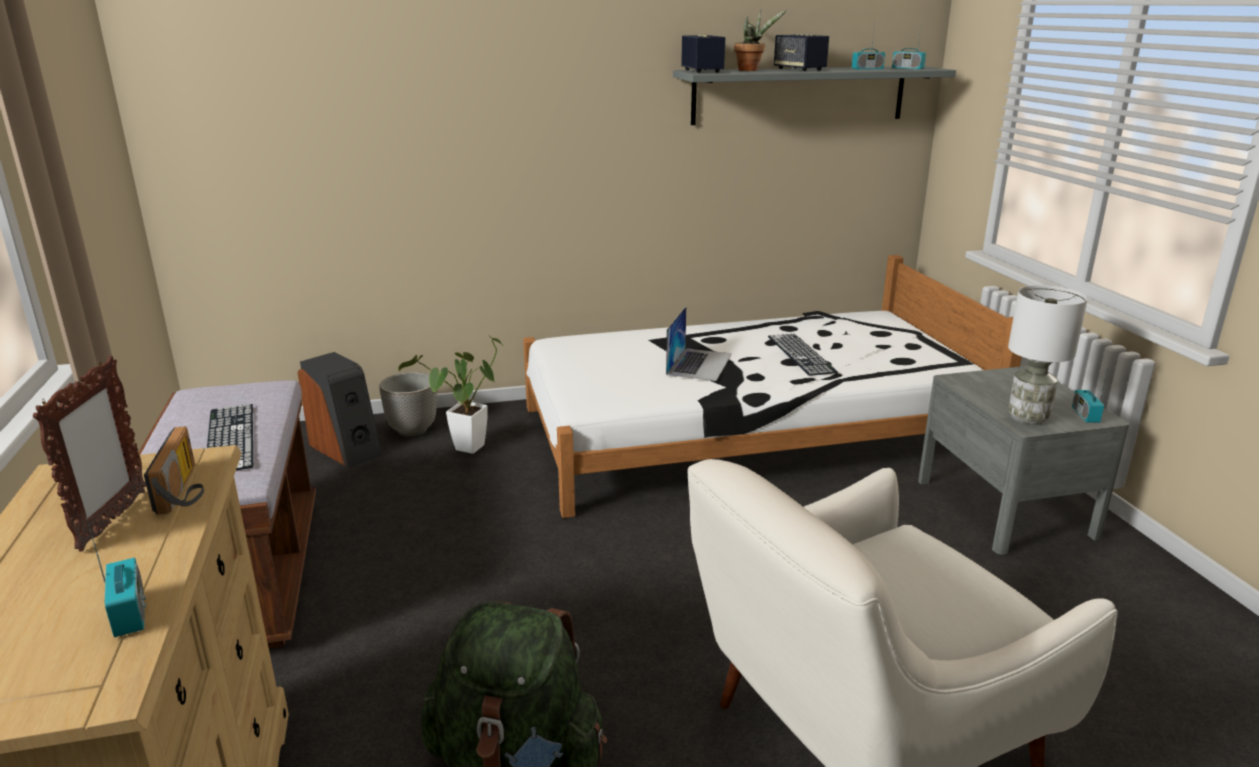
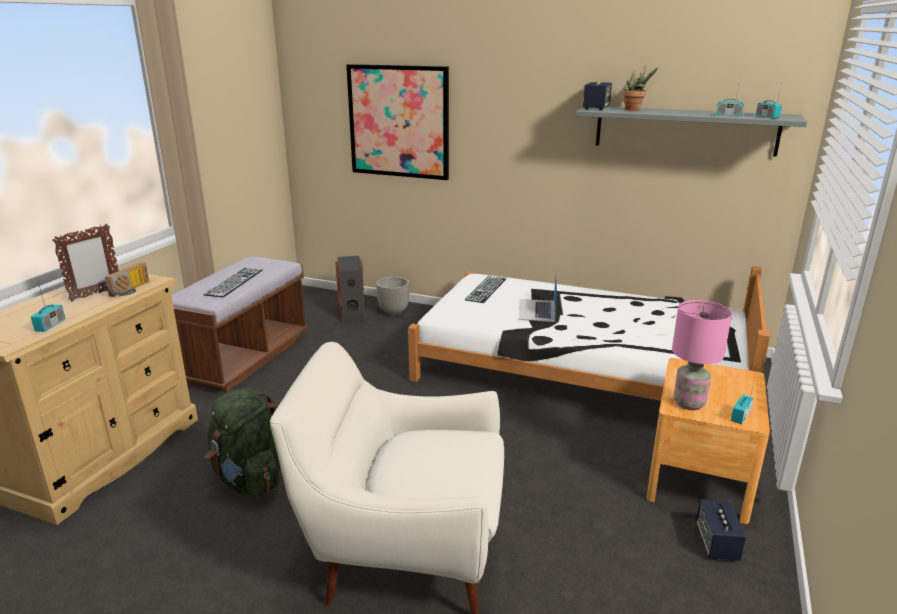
camera: 35 degrees right, 0 degrees up
potted plant [398,335,503,454] -> none
laptop [666,307,732,381] -> laptop turned 135 degrees clockwise [519,275,557,322]
keyboard [768,334,838,376] -> keyboard moved to [465,276,507,303]
speaker [774,33,829,71] -> speaker moved to [696,499,747,560]
grey nightstand [918,366,1129,555] -> brown nightstand [646,358,770,524]
white table lamp [1008,285,1088,425] -> pink table lamp [672,300,732,410]
none -> picture [346,64,449,180]

